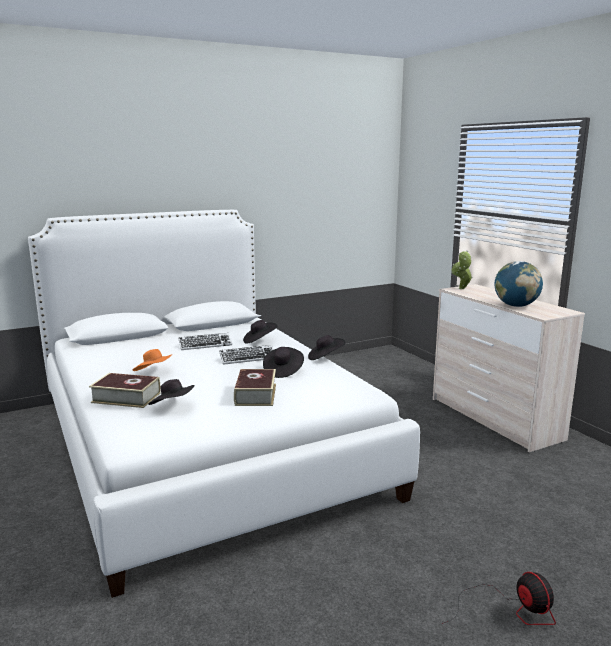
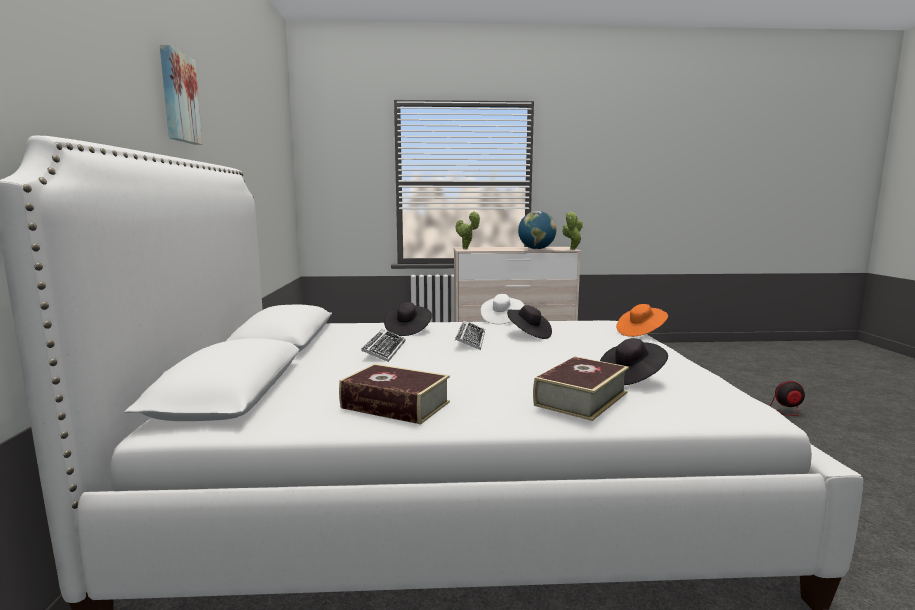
camera: 65 degrees left, 5 degrees down
orange hat [133,349,172,371] -> orange hat moved to [616,304,668,337]
book [234,369,276,406] -> book moved to [339,364,450,424]
black hat [308,335,346,360] -> white hat [481,294,524,324]
none -> picture [160,44,203,145]
none -> potted plant [562,211,583,250]

